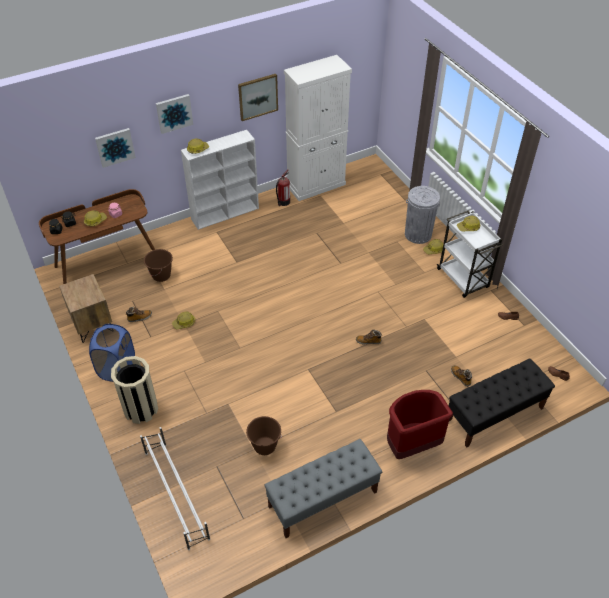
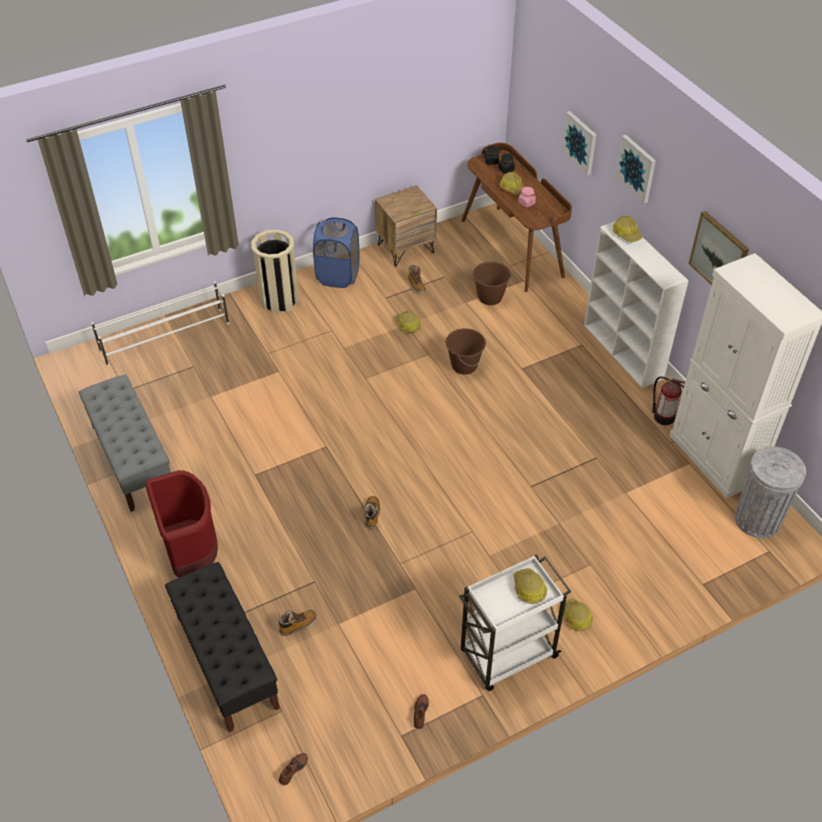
camera: 90 degrees right, 0 degrees up
brown bucket [246,416,282,455] -> brown bucket moved to [445,328,486,375]
grey trash can [405,186,440,244] -> grey trash can moved to [735,446,806,538]

